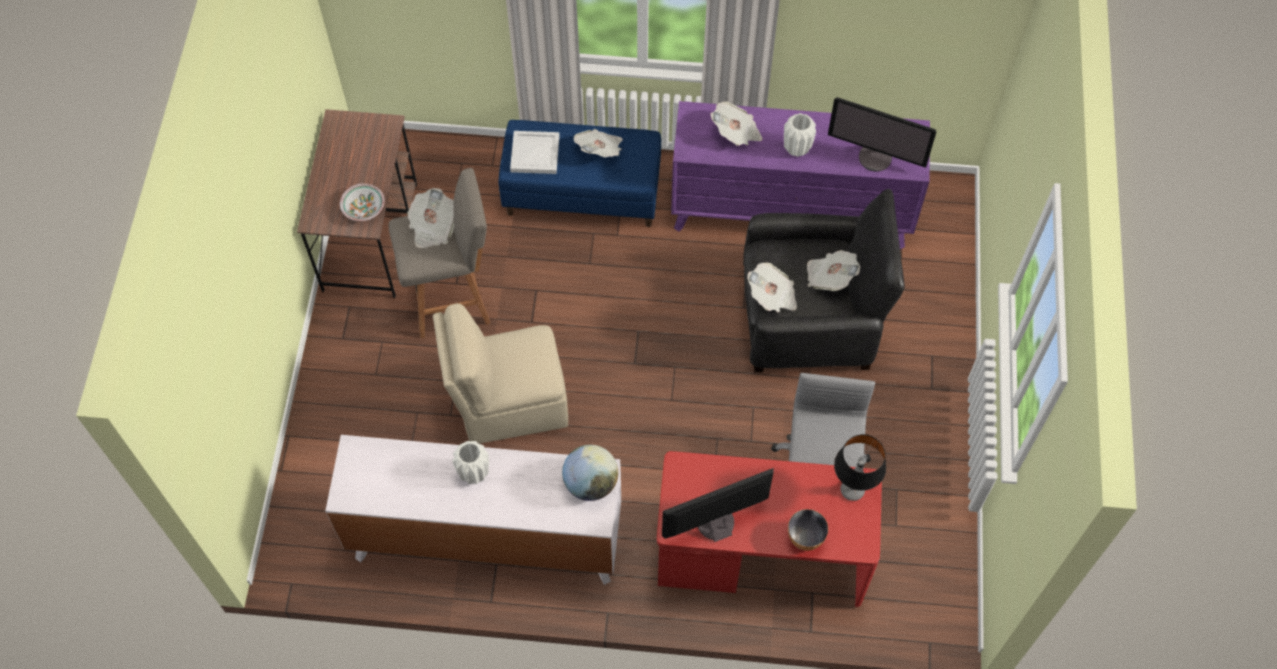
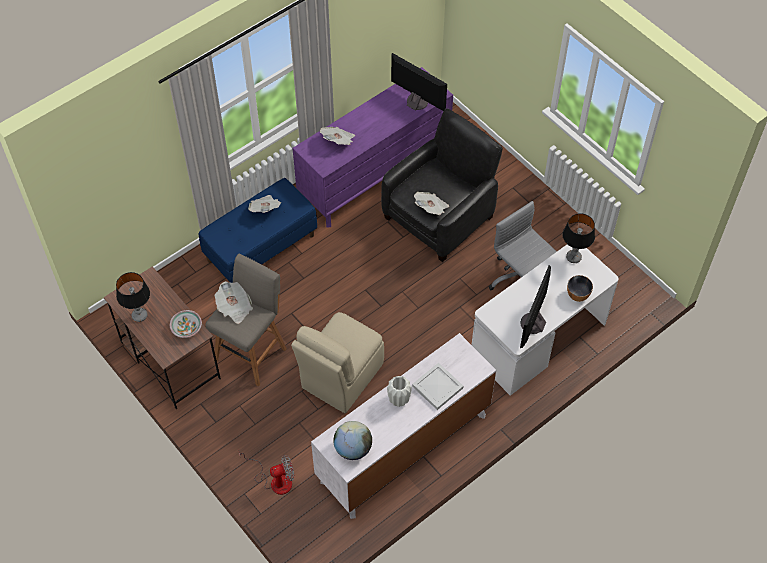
camera: 45 degrees left, 5 degrees down
white tray [510,131,560,174] -> white tray moved to [412,363,463,410]
globe [562,445,618,501] -> globe moved to [333,421,372,460]
red desk [657,451,882,607] -> white desk [472,244,619,396]
white vase [784,113,816,157] -> none
newspaper [807,250,860,291] -> none
monitor [828,97,936,172] -> monitor turned 120 degrees counterclockwise [391,53,447,111]
none -> table lamp [116,272,150,322]
none -> fan [239,453,295,495]

